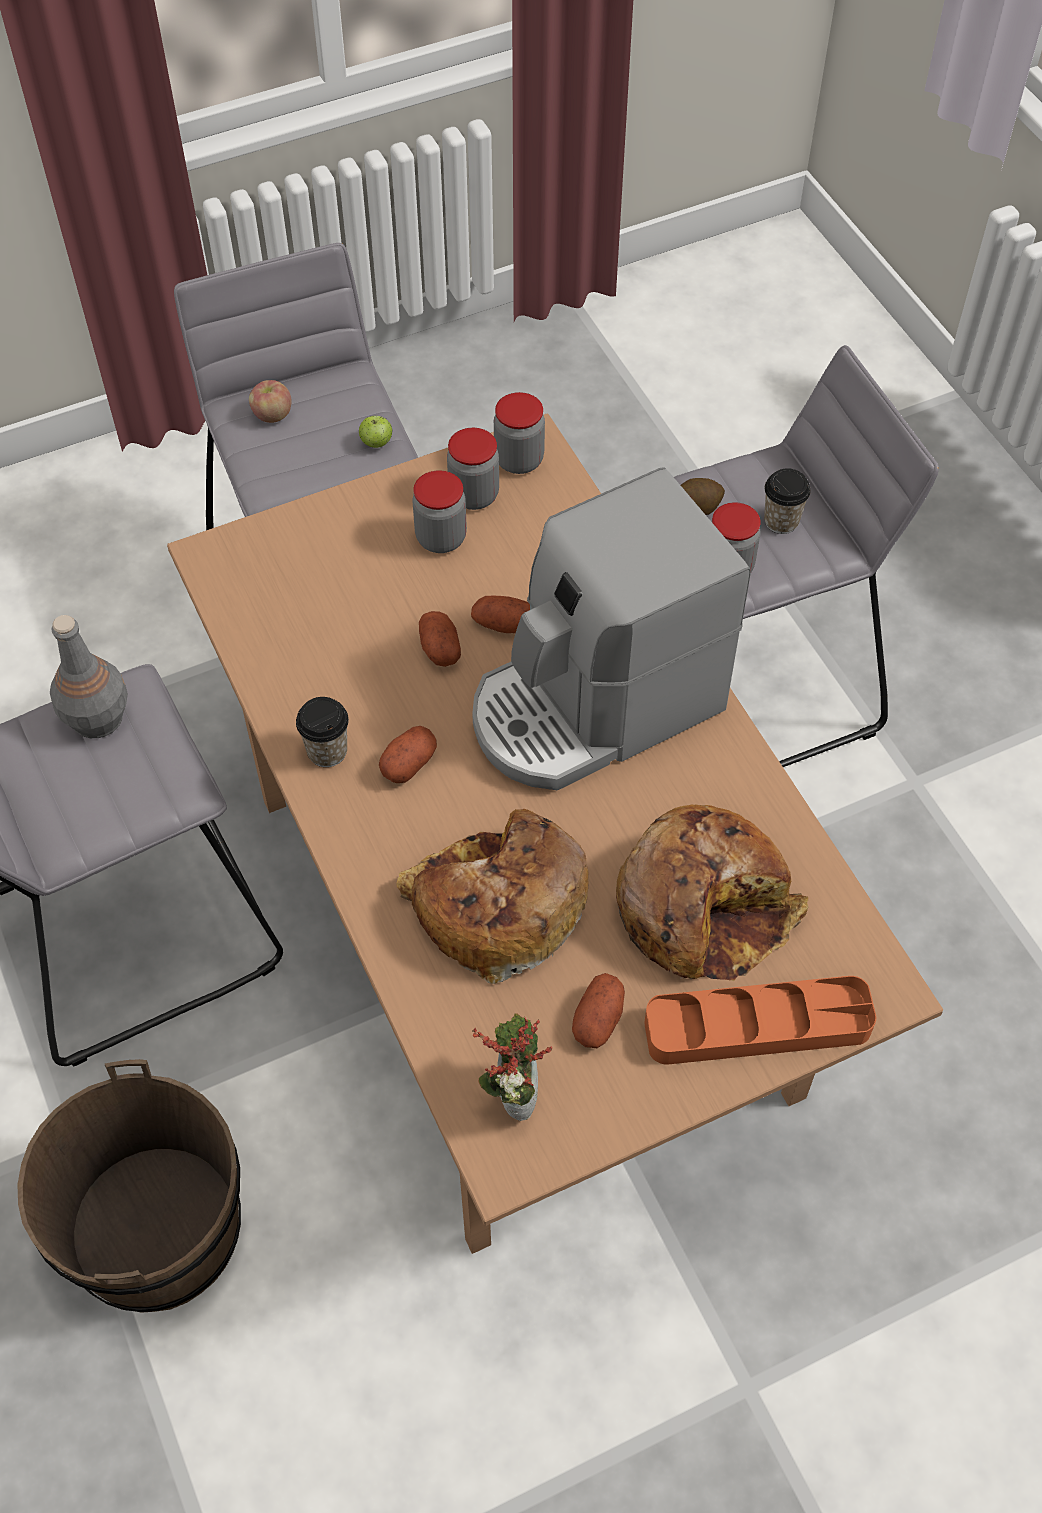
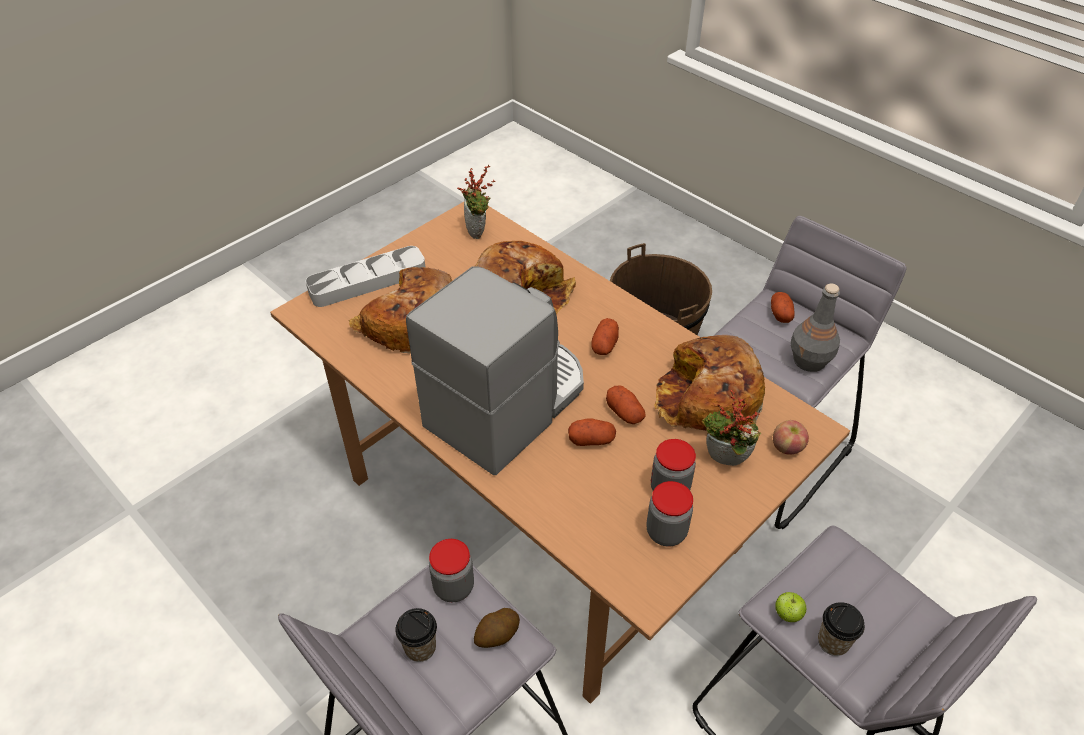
camera: 160 degrees right, 10 degrees down
apple [249,380,291,423] -> apple moved to [773,420,809,455]
cup [296,697,349,767] -> cup moved to [818,602,865,656]
jar [494,392,545,474] -> none
potato [572,973,625,1048] -> potato moved to [771,292,795,323]
orange tray [645,976,876,1065] -> grey tray [306,246,426,307]
none -> bread [654,335,765,431]
none -> potted plant [702,390,761,466]

